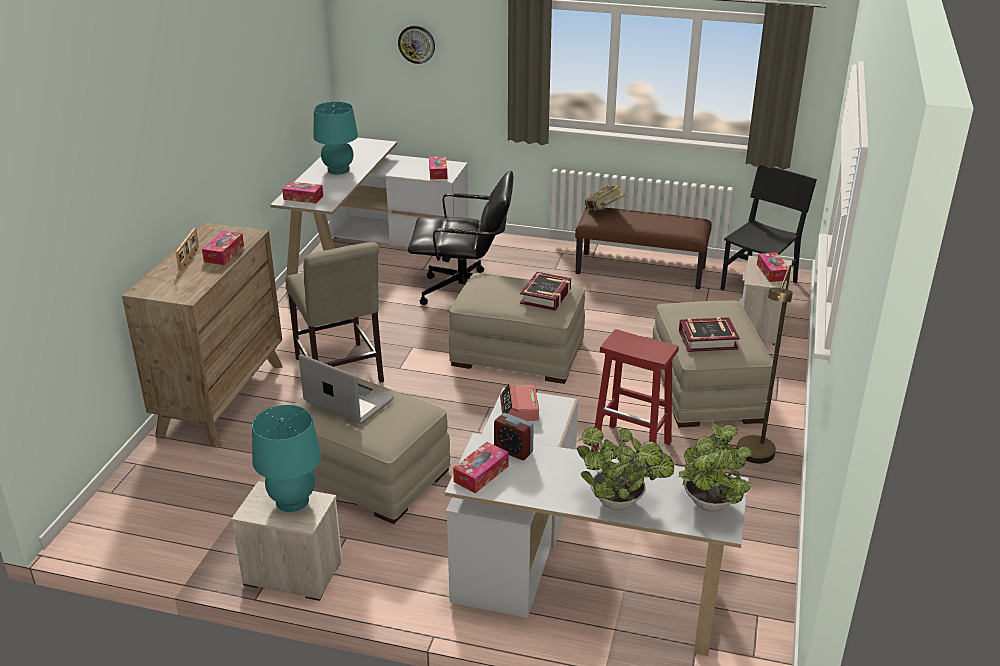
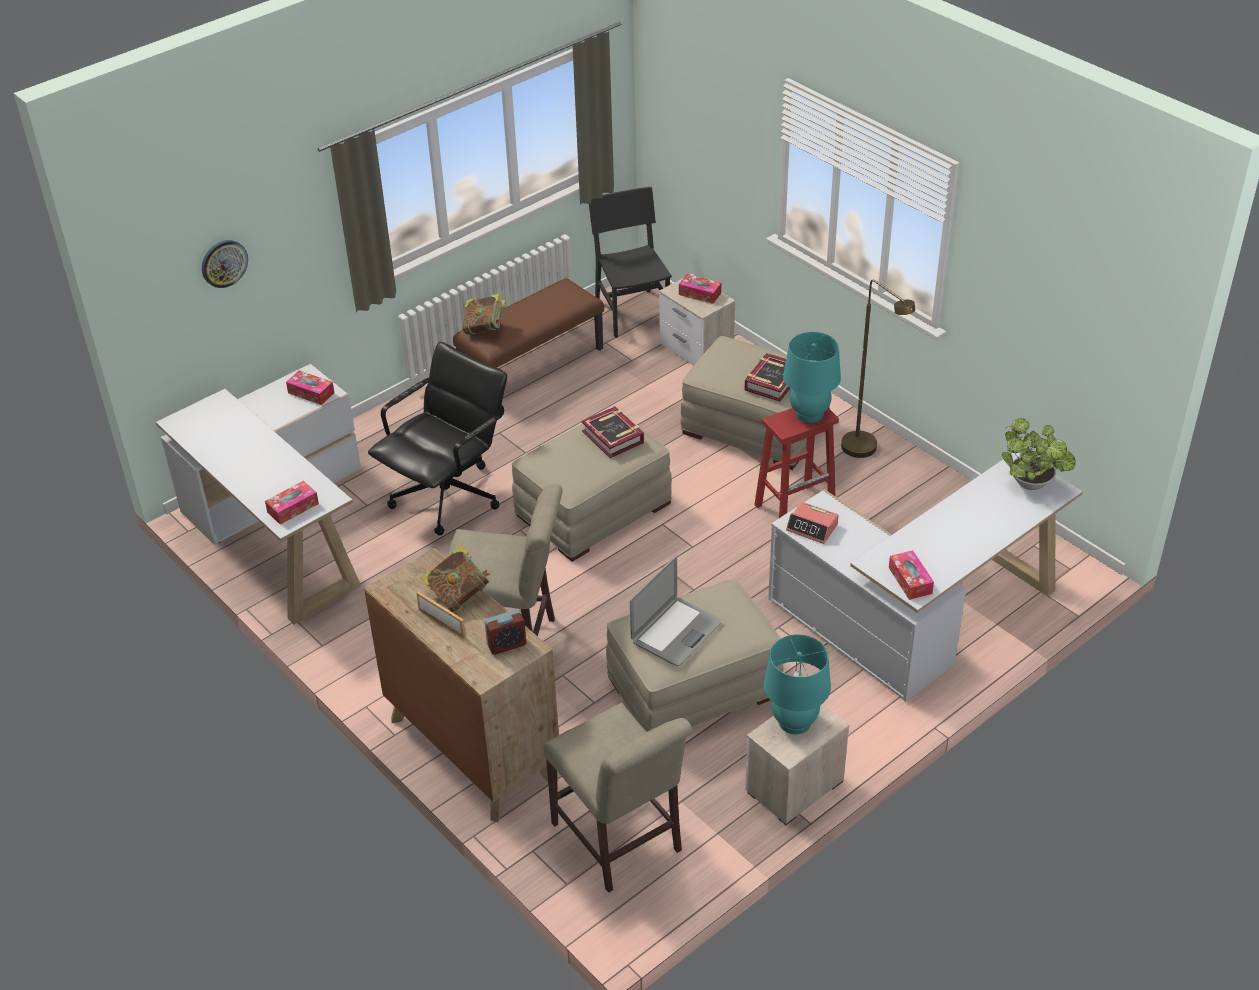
camera: 55 degrees left, 10 degrees up
tissue box [202,231,244,265] -> book [420,545,490,613]
laptop [299,354,394,424] -> laptop turned 150 degrees clockwise [630,557,722,666]
turquoise table lamp [313,102,358,175] -> turquoise table lamp moved to [783,332,841,423]
alarm clock [494,413,534,460] -> alarm clock moved to [484,609,526,655]
potted plant [577,427,674,510] -> none
none -> beige chair [543,702,692,893]

